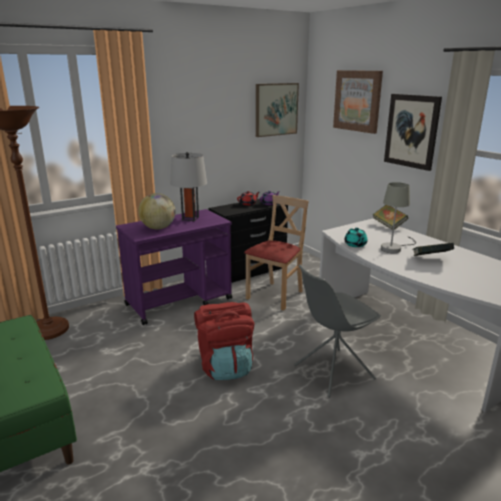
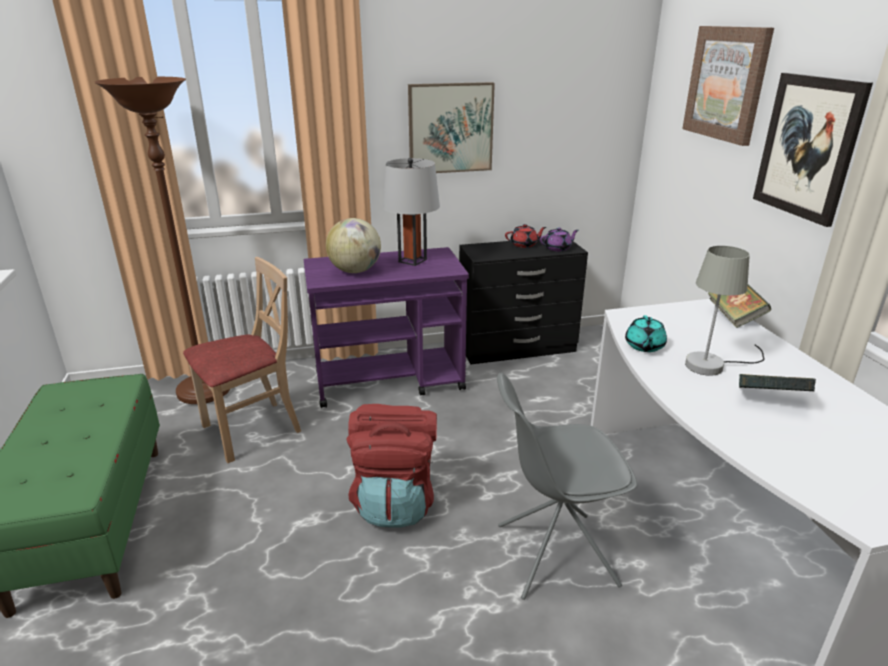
camera: 20 degrees right, 5 degrees up
beige chair [244,195,309,311] -> beige chair moved to [183,257,301,463]
picture [256,83,299,137] -> picture moved to [408,82,495,173]

